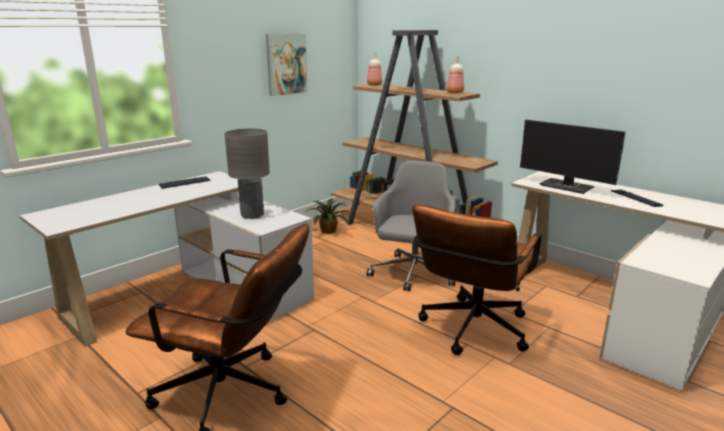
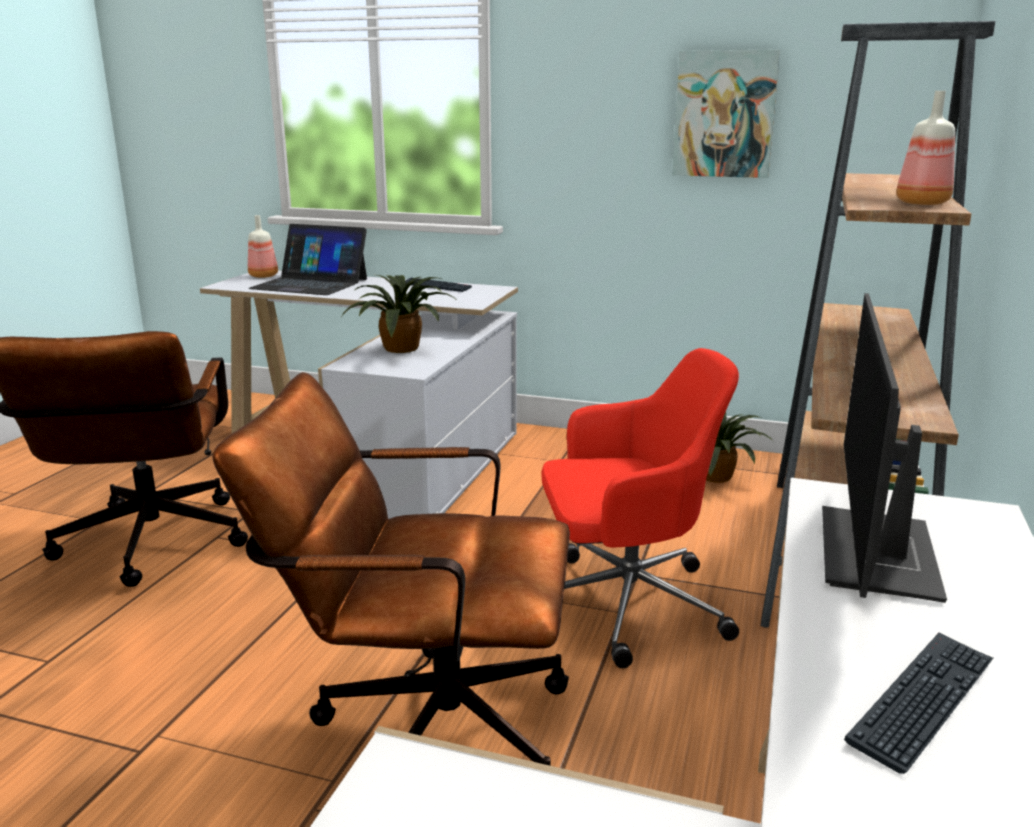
camera: 65 degrees right, 0 degrees up
grey table lamp [224,128,270,219] -> potted plant [341,275,455,353]
bottle [367,52,382,86] -> bottle moved to [248,215,278,278]
grey office chair [367,161,455,291] -> red office chair [541,348,739,668]
none -> laptop [248,224,367,295]

